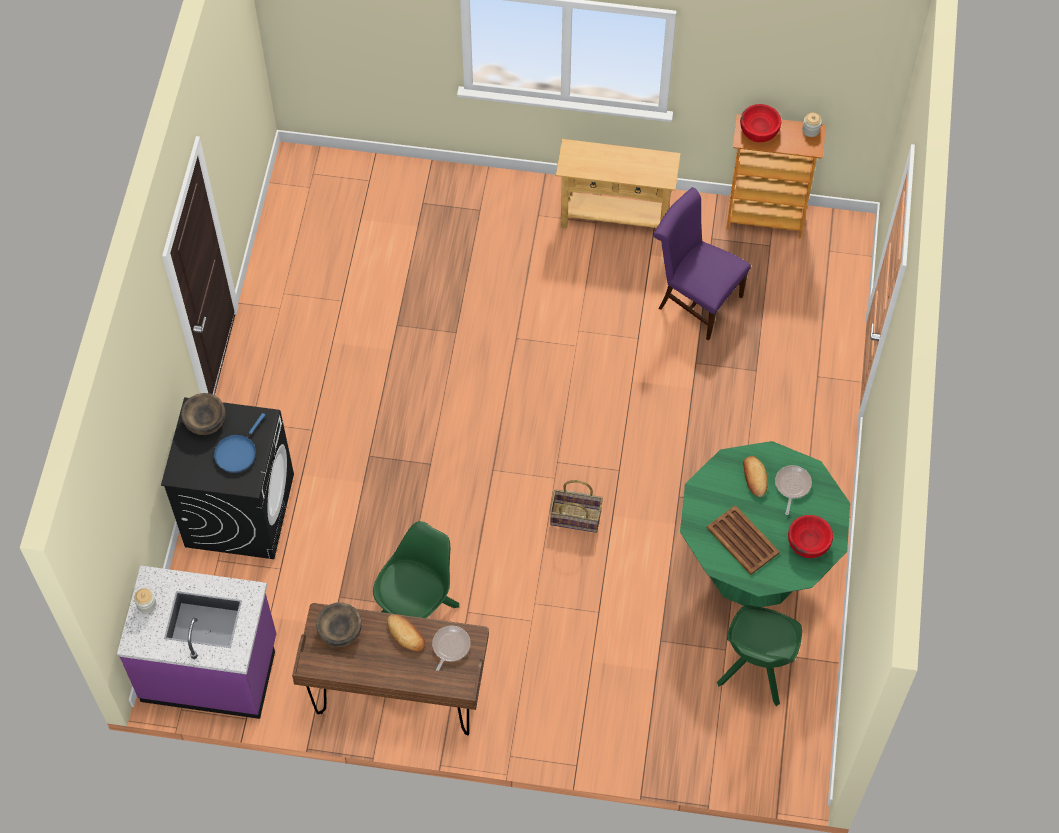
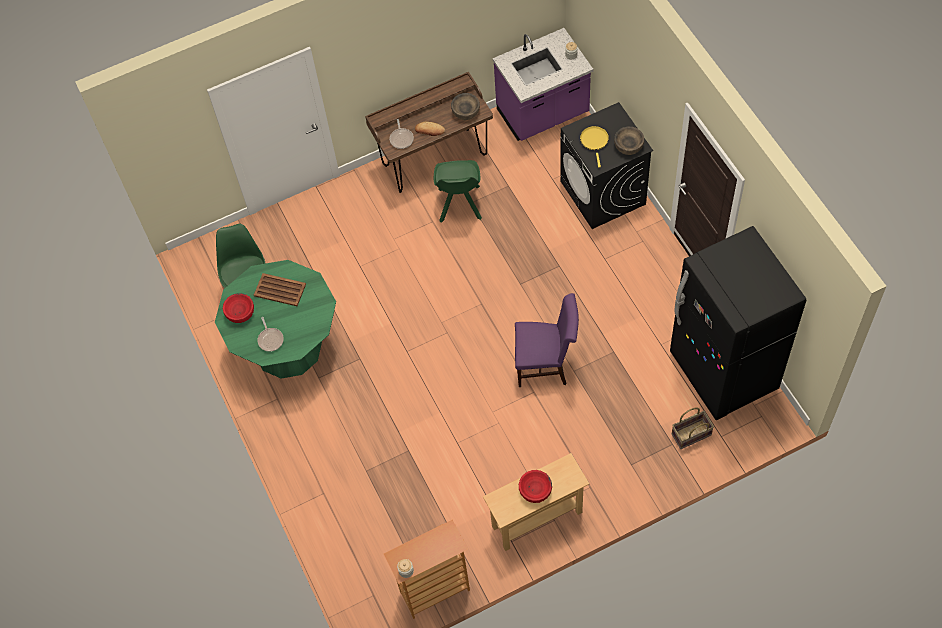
camera: 150 degrees right, 0 degrees up
blue frying pan [214,413,265,473] -> yellow frying pan [580,126,609,168]
basket [550,480,603,533] -> basket moved to [672,407,714,449]
purple chair [653,187,751,340] -> purple chair moved to [515,293,579,387]
red bowl [740,104,781,142] -> red bowl moved to [519,470,552,503]
bread [743,456,768,497] -> none
none -> black fridge [670,226,806,420]

